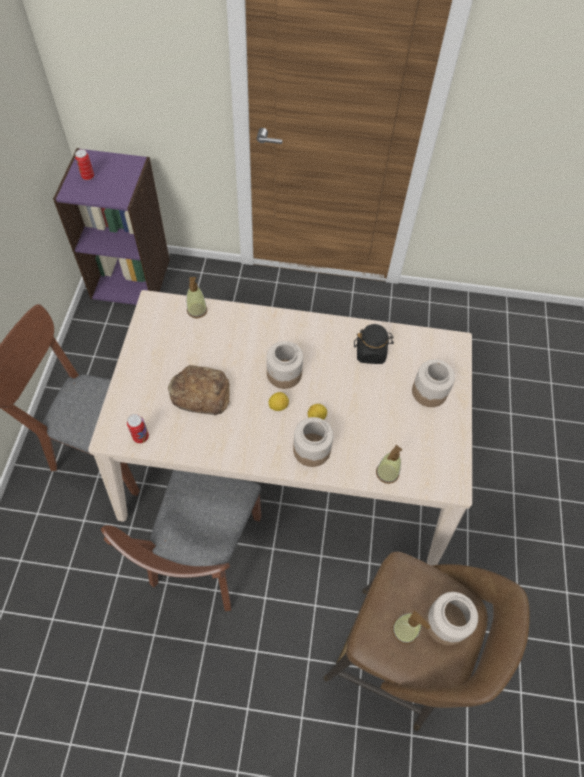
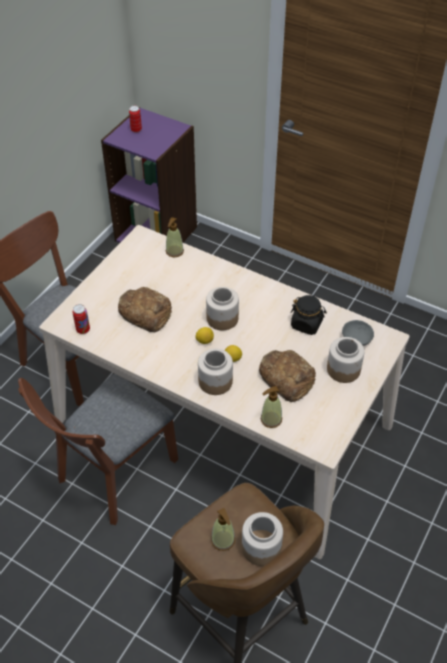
camera: 25 degrees right, 10 degrees down
none -> bread [259,350,316,402]
none -> grey bowl [342,320,374,346]

